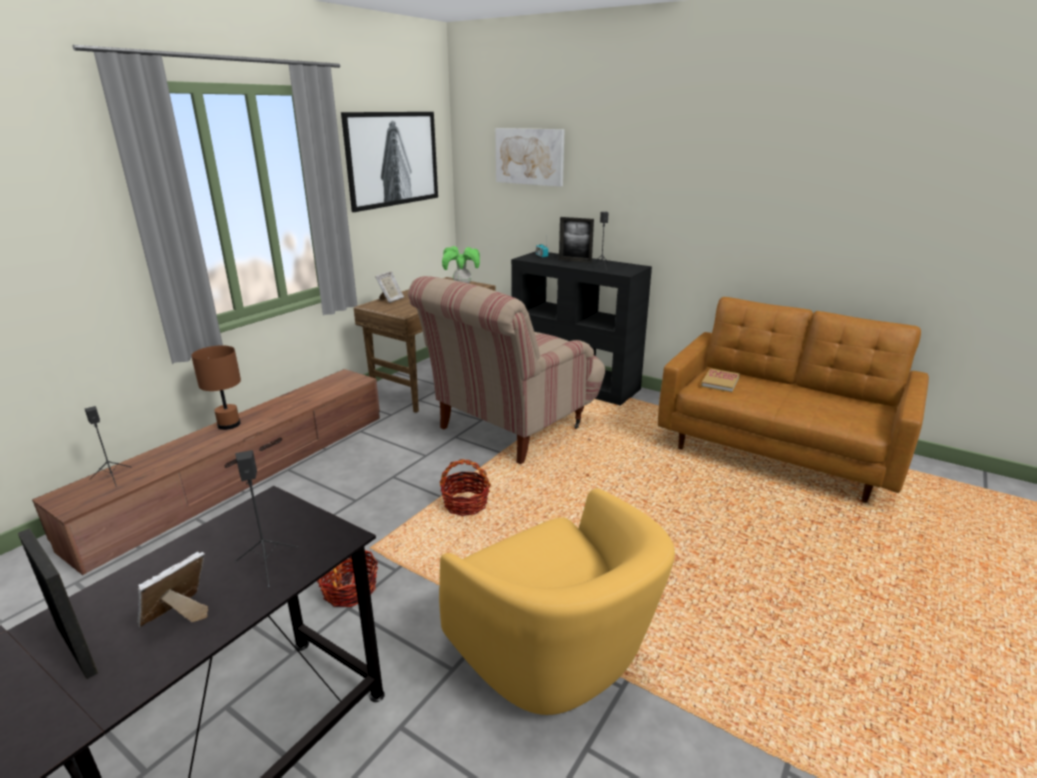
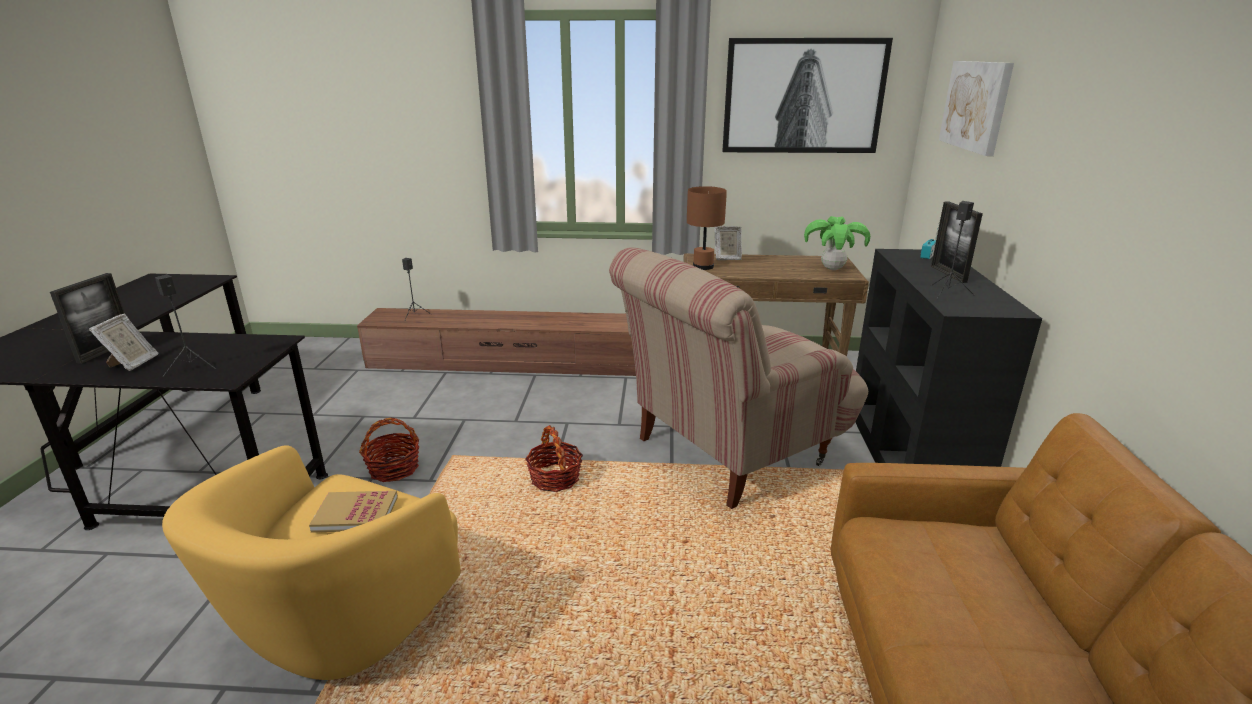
camera: 60 degrees right, 0 degrees up
picture frame [137,551,208,627] -> picture frame turned 90 degrees clockwise [89,313,158,371]
brown table lamp [191,346,241,430] -> brown table lamp moved to [687,186,727,270]
beige armchair [408,276,605,464] -> beige armchair turned 45 degrees counterclockwise [609,247,868,509]
book [701,368,740,392] -> book moved to [309,491,398,533]

